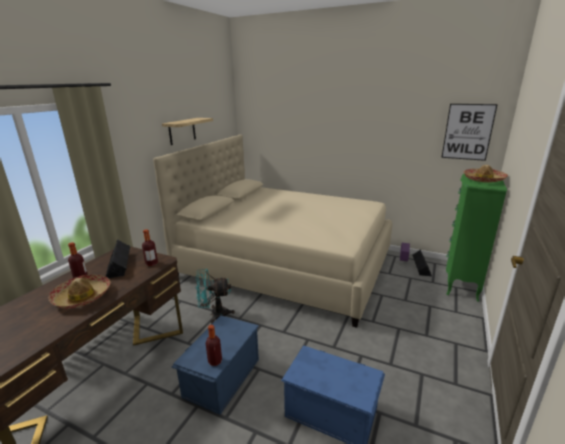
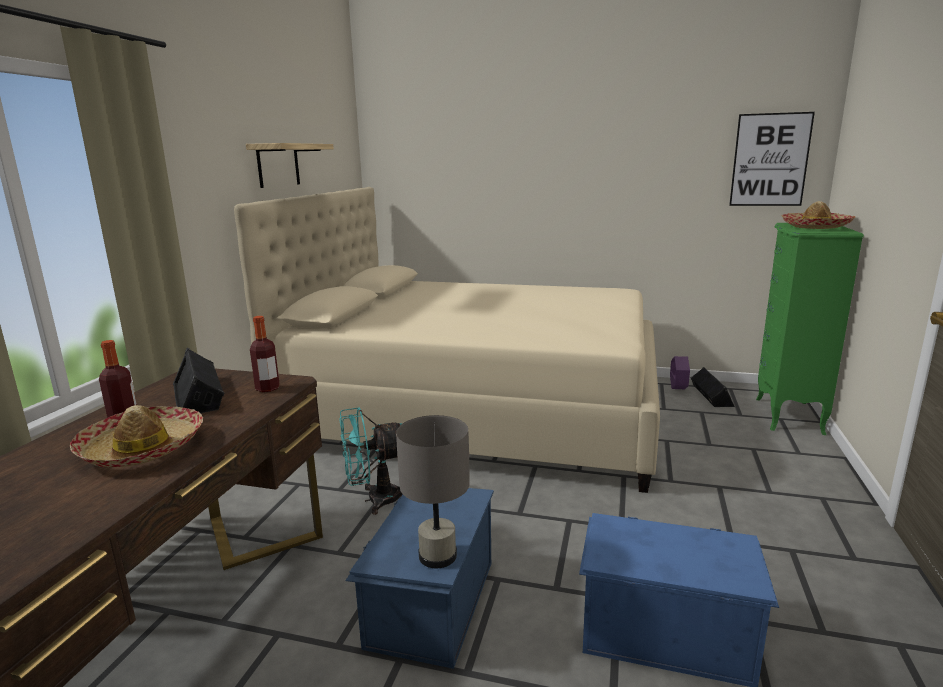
camera: 10 degrees left, 5 degrees down
bottle [206,325,222,366] -> grey table lamp [396,415,470,568]

